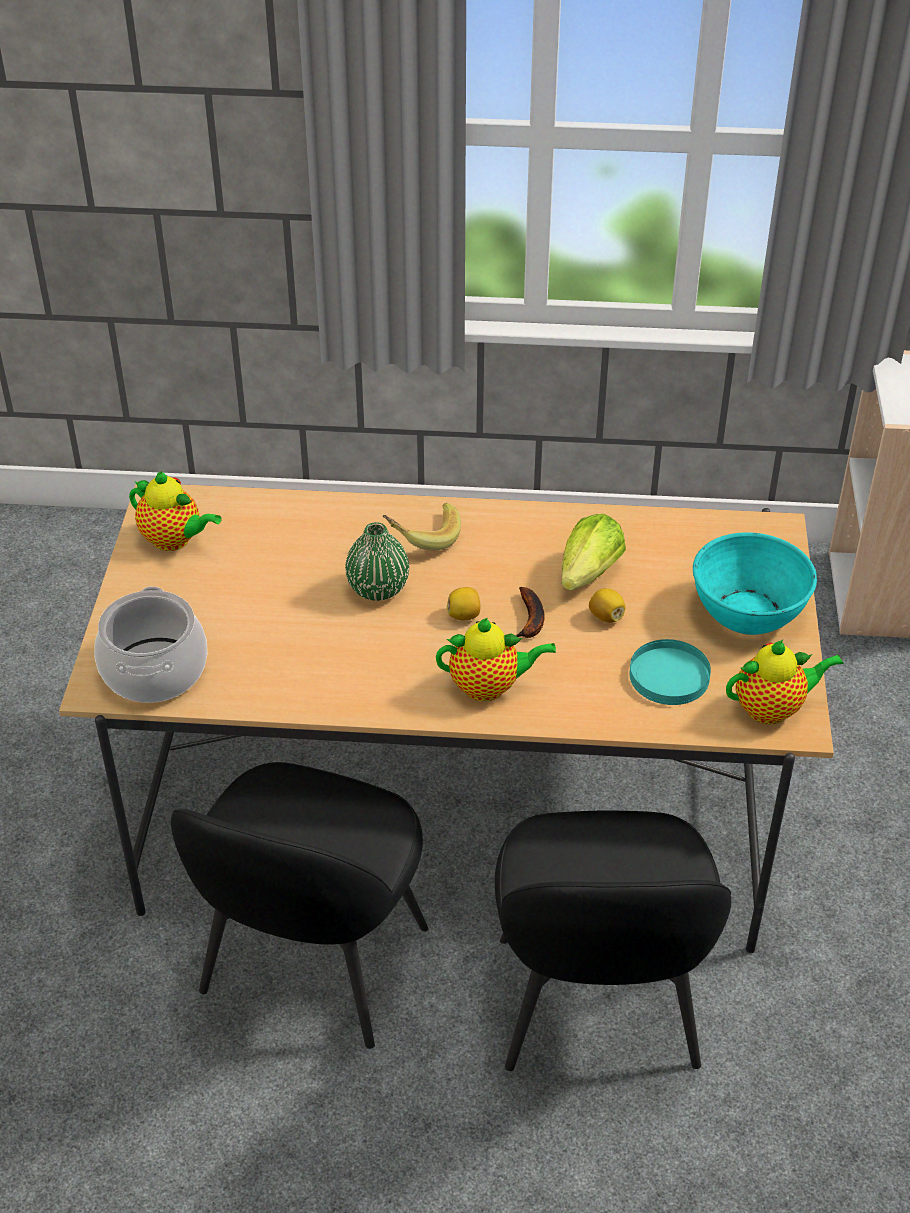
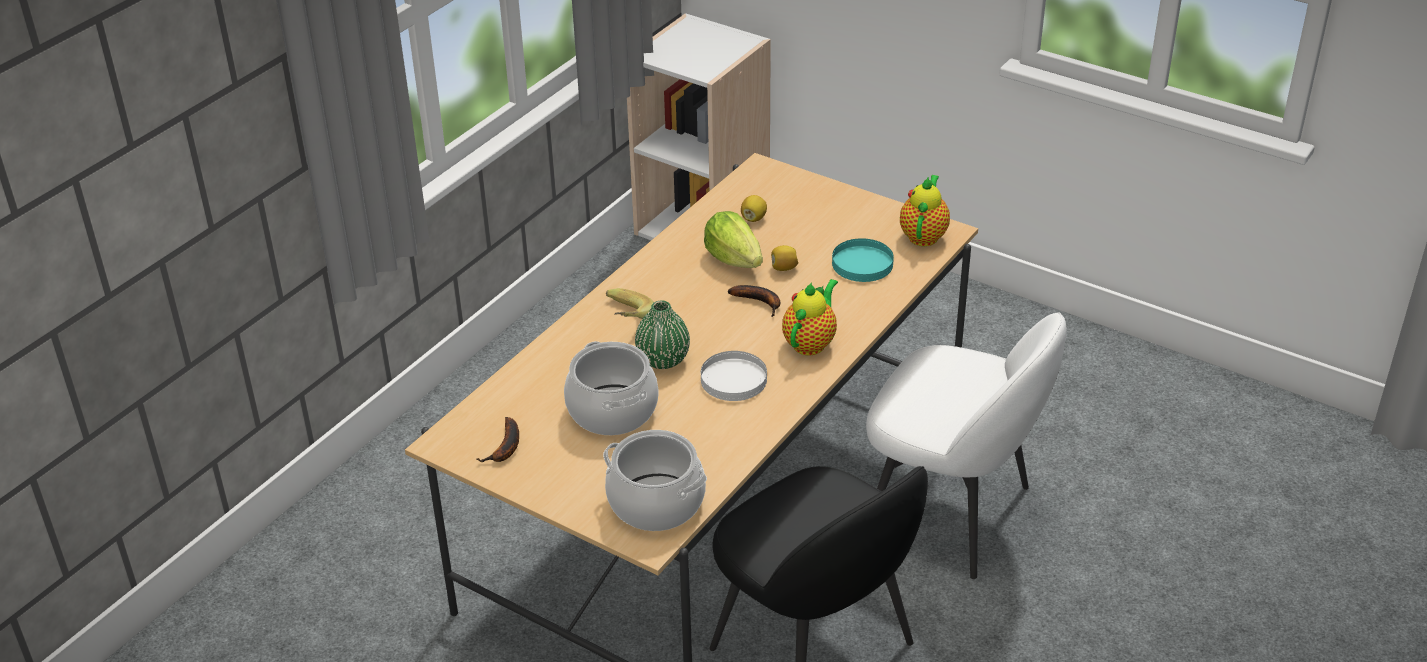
camera: 60 degrees left, 5 degrees down
teapot [129,471,222,551] -> banana [477,417,519,462]
lemon [447,587,480,620] -> lemon moved to [741,195,767,222]
black chair [495,811,732,1071] -> white chair [866,312,1066,579]
turquoise bowl [693,532,817,635] -> none
none -> cooking pot [564,341,658,435]
none -> white plate [701,351,767,401]

